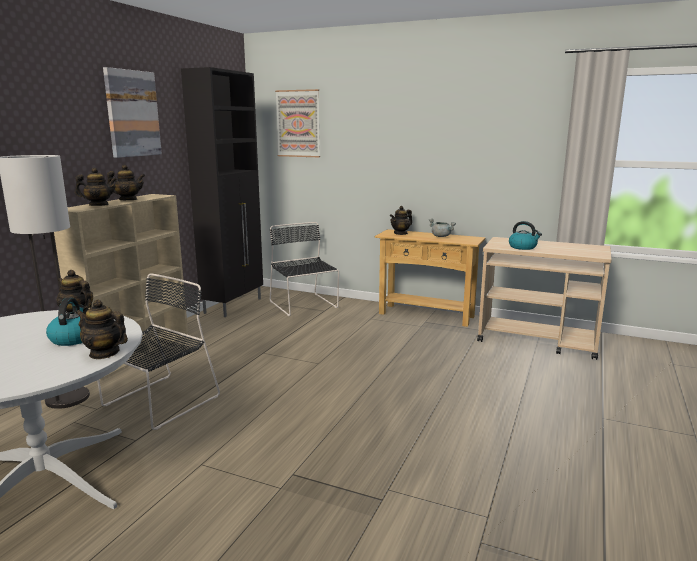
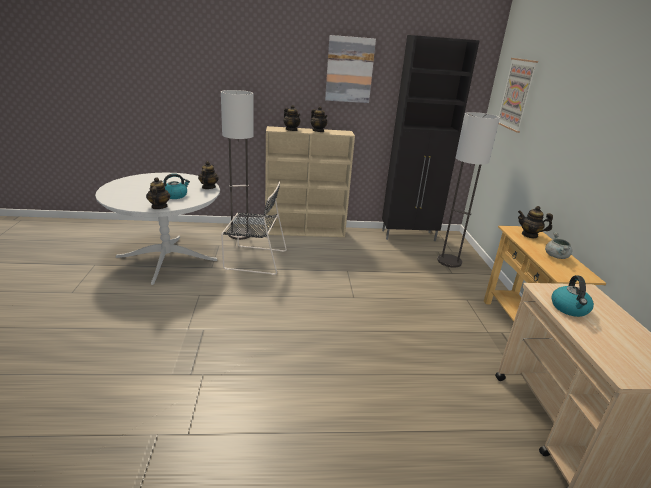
camera: 60 degrees right, 10 degrees up
black chair [270,222,339,316] -> floor lamp [437,112,500,268]

